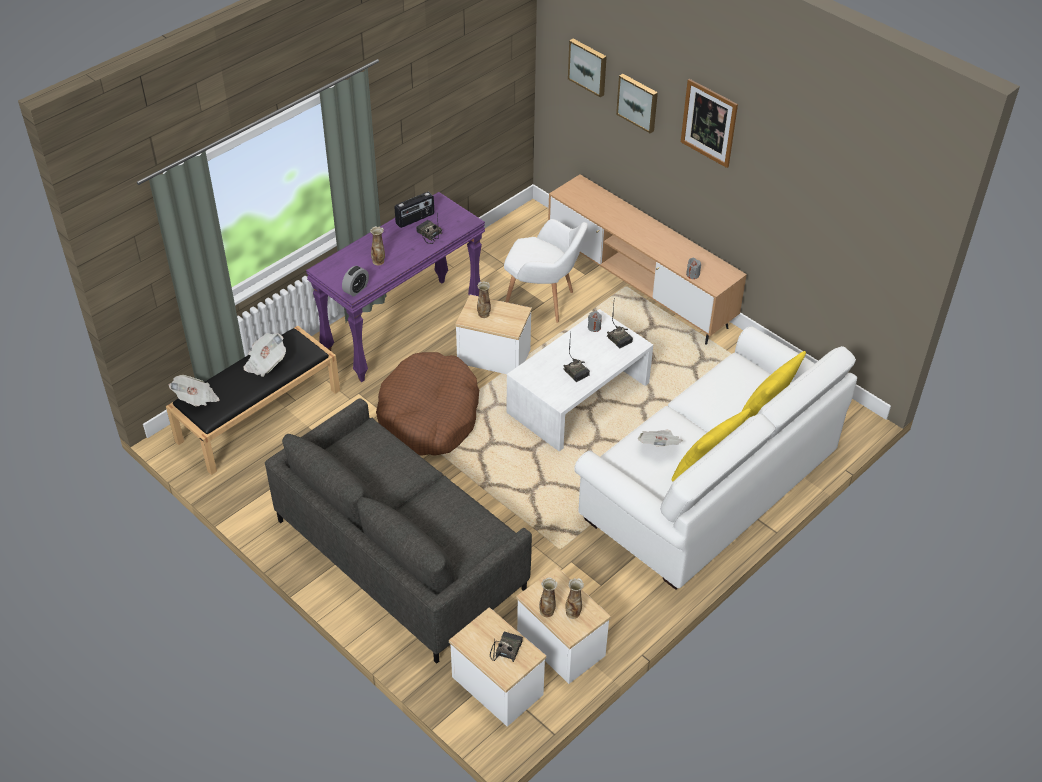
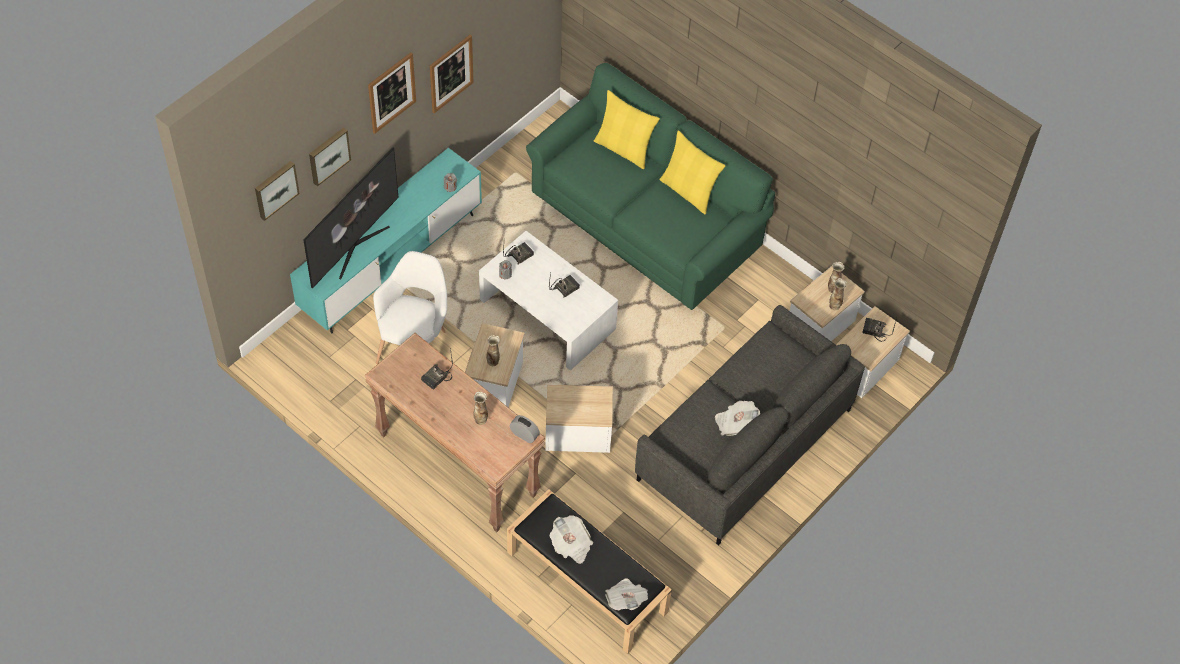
camera: 95 degrees left, 10 degrees up
purple console table [306,192,485,382] -> brown console table [365,333,546,532]
brown dog bed [376,352,479,456] -> side table [545,384,613,453]
radio [395,192,434,228] -> none
brown tv stand [548,174,747,345] -> turquoise tv stand [290,148,482,334]
white sofa [574,326,857,590] -> green sofa [526,63,775,310]
newspaper [638,430,683,447] -> newspaper moved to [715,401,760,436]
none -> television [303,148,399,288]
none -> picture [430,35,474,113]

